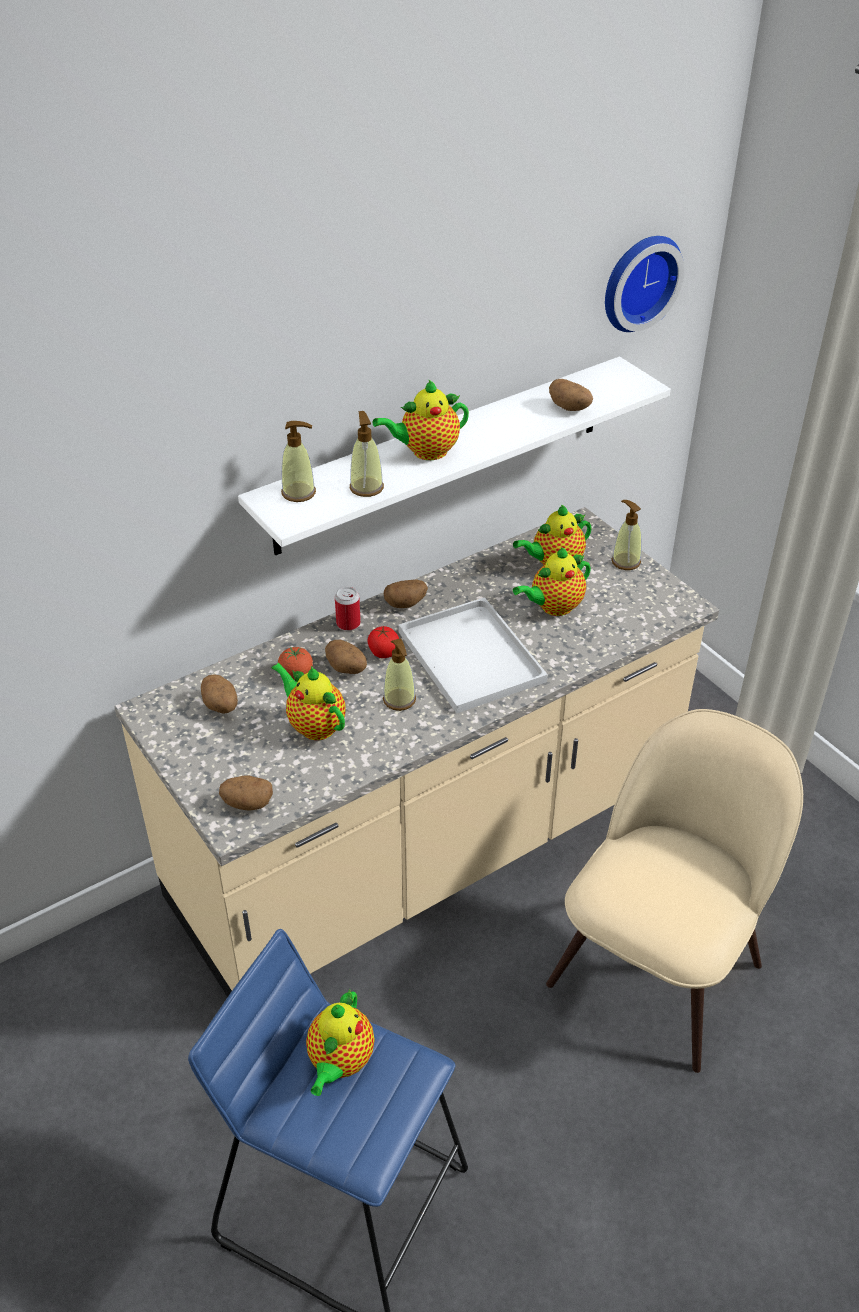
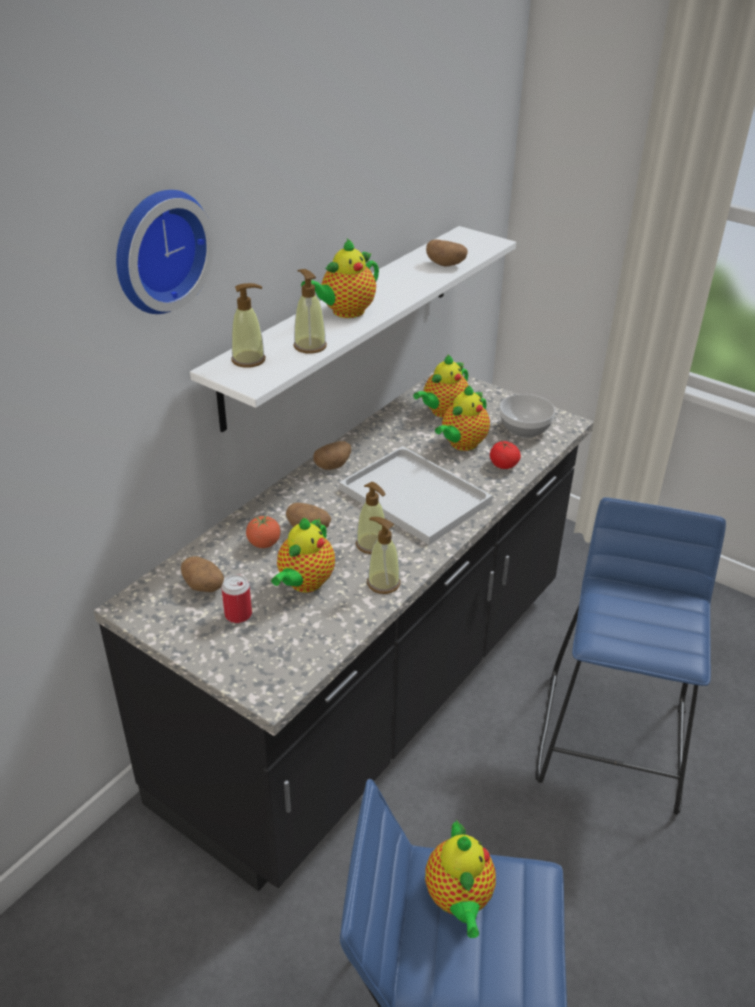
camera: 20 degrees left, 5 degrees down
beige counter [114,507,719,997] -> black counter [94,372,594,892]
potato [219,776,273,811] -> none
teapot [272,663,345,740] -> teapot turned 90 degrees counterclockwise [271,518,335,592]
can [335,587,361,631] -> can moved to [221,574,252,623]
tomato [368,626,399,658] -> tomato moved to [490,441,521,469]
beige chair [546,709,803,1073] -> blue stool [535,497,726,815]
wall clock [605,236,685,332] -> wall clock moved to [116,190,214,314]
soap dispenser [612,500,642,570] -> soap dispenser moved to [367,517,400,594]
none -> bowl [500,394,555,438]

